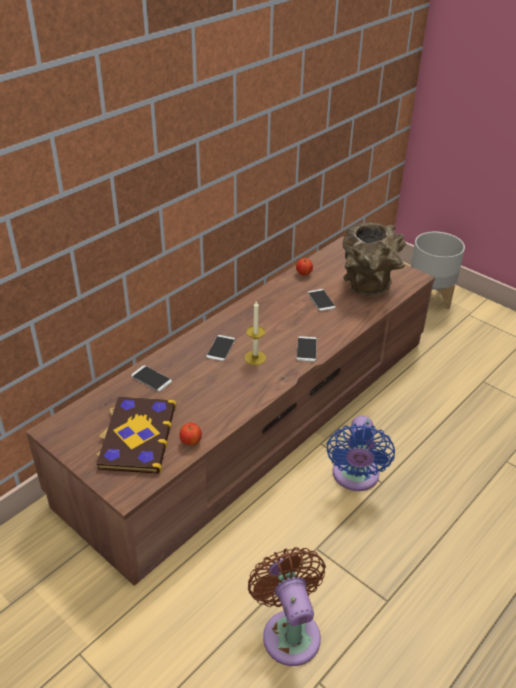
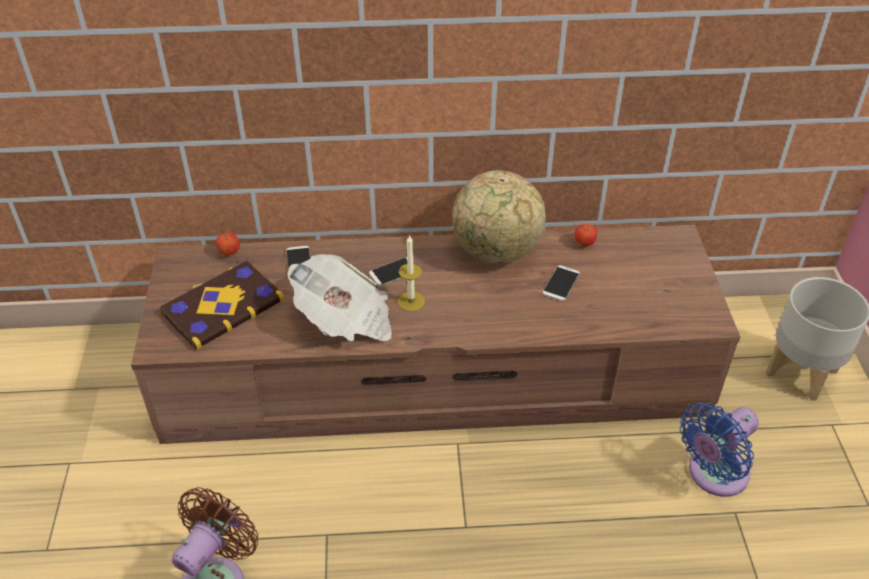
camera: 45 degrees right, 5 degrees up
apple [180,423,202,445] -> apple moved to [216,233,239,256]
phone [296,336,317,362] -> none
blue fan [327,416,395,491] -> blue fan moved to [679,403,759,497]
brown vase [342,222,406,297] -> none
none -> newspaper [287,254,392,341]
none -> globe [452,170,546,264]

